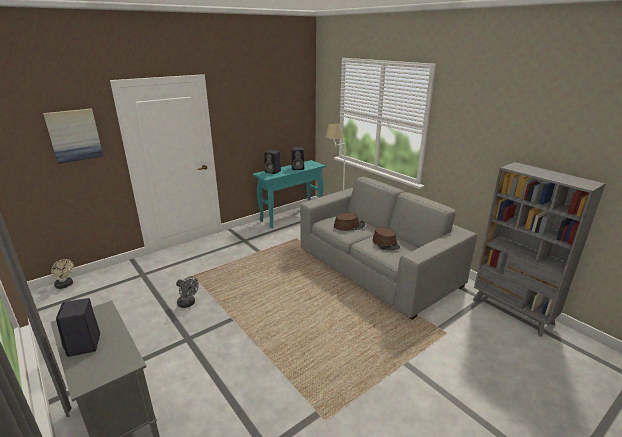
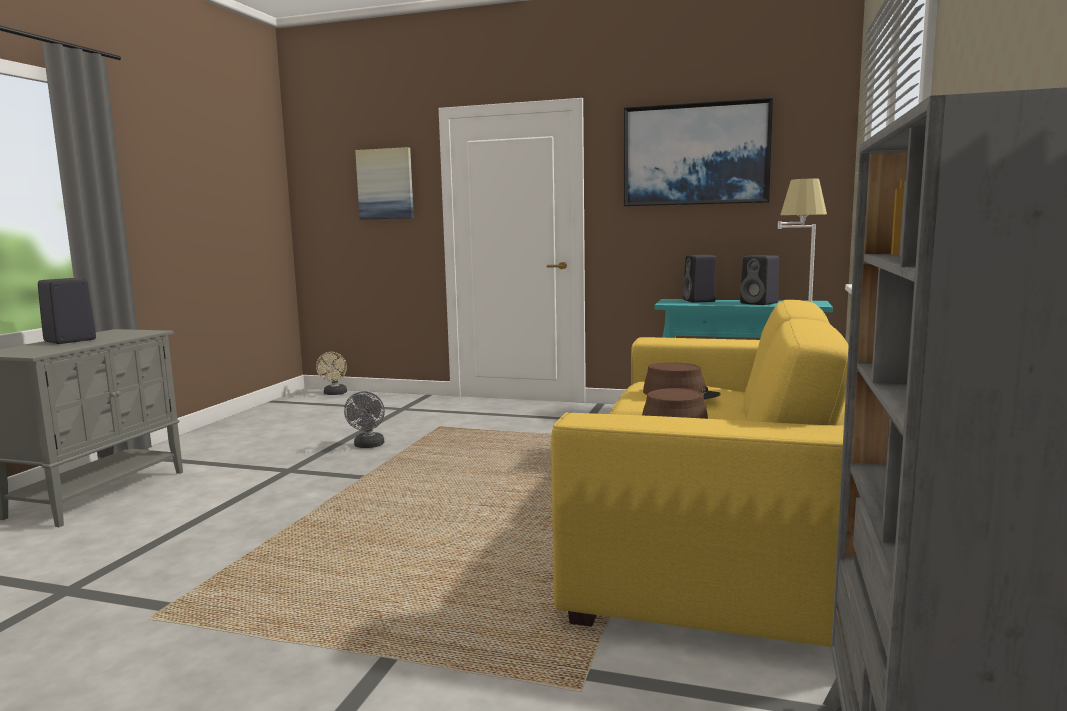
camera: 55 degrees right, 15 degrees down
grey sofa [300,177,477,320] -> yellow sofa [551,300,849,647]
none -> picture [624,98,773,206]

